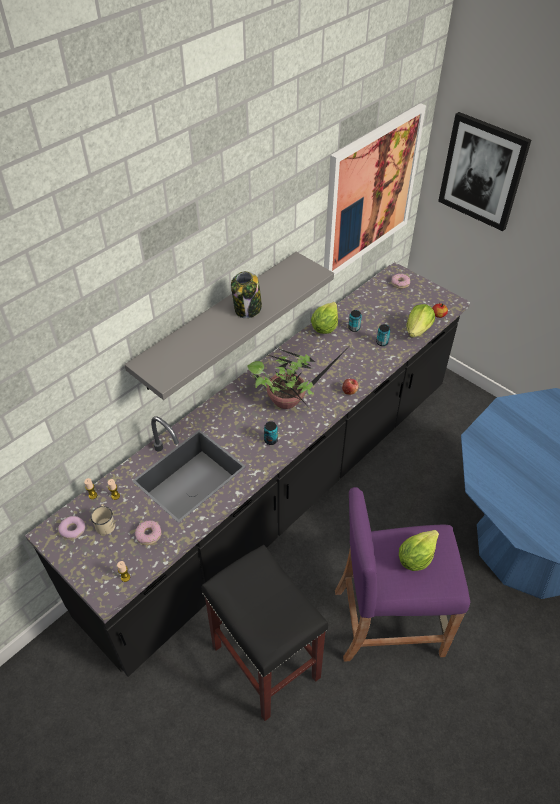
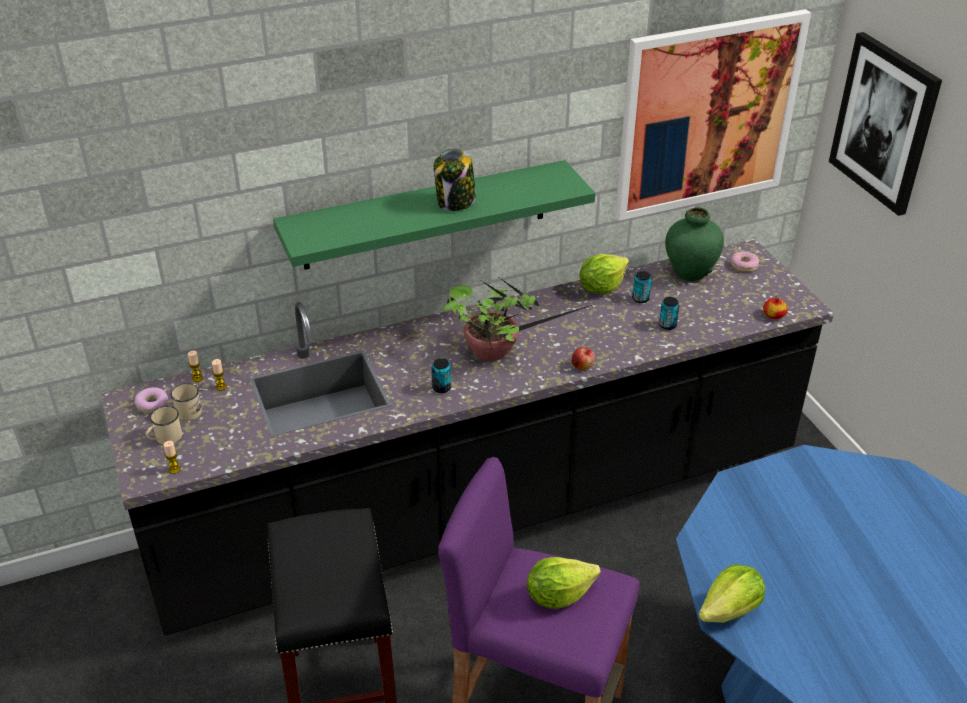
camera: 25 degrees right, 10 degrees down
grey shelf [124,252,334,400] -> green shelf [273,160,595,270]
donut [135,521,161,545] -> none
lettuce [407,304,435,338] -> lettuce moved to [699,564,765,623]
none -> beige mug [146,406,182,444]
none -> green vase [665,207,724,281]

